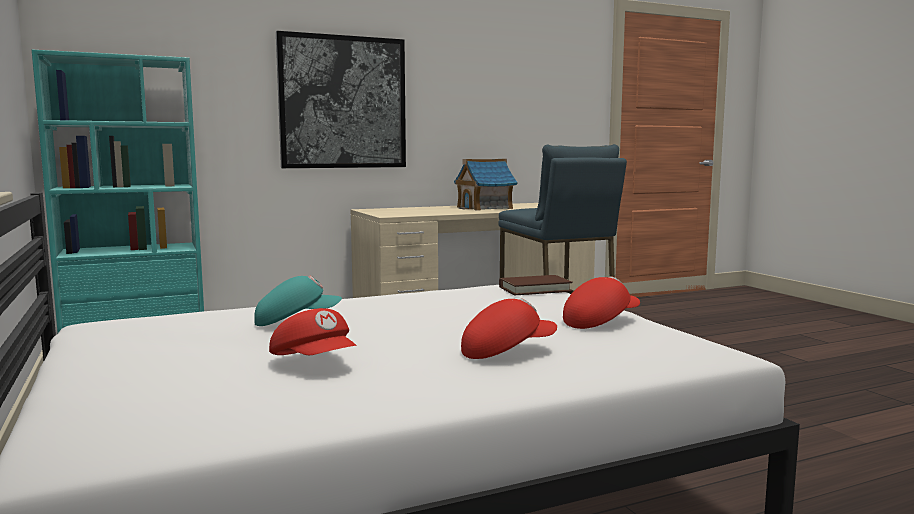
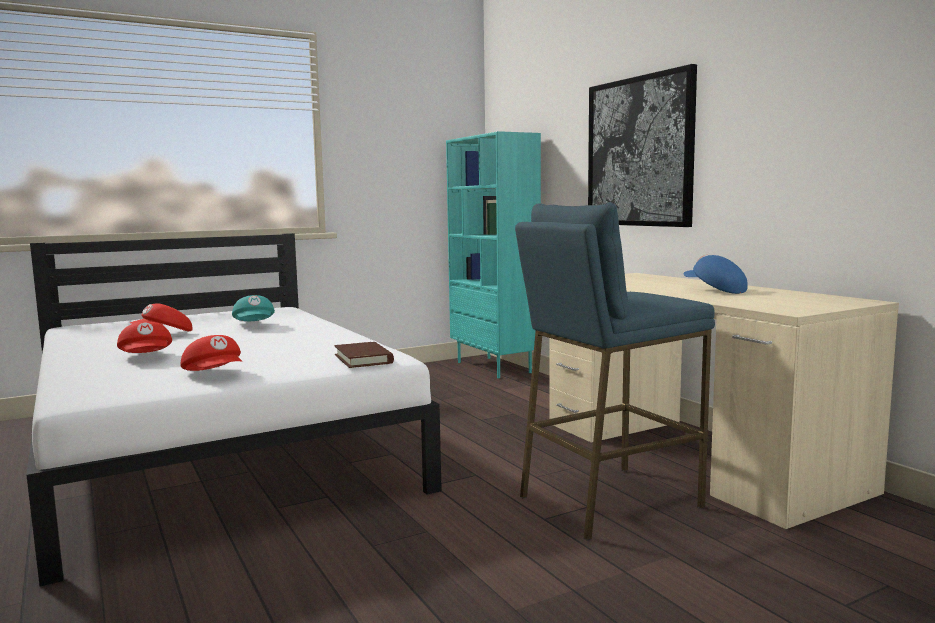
camera: 85 degrees right, 0 degrees up
toy house [454,159,518,211] -> blue cap [683,255,748,294]

